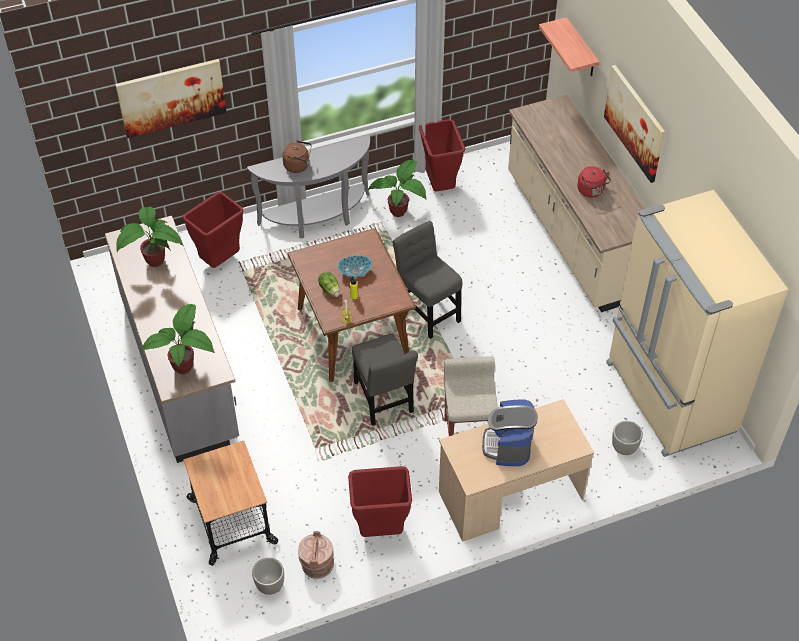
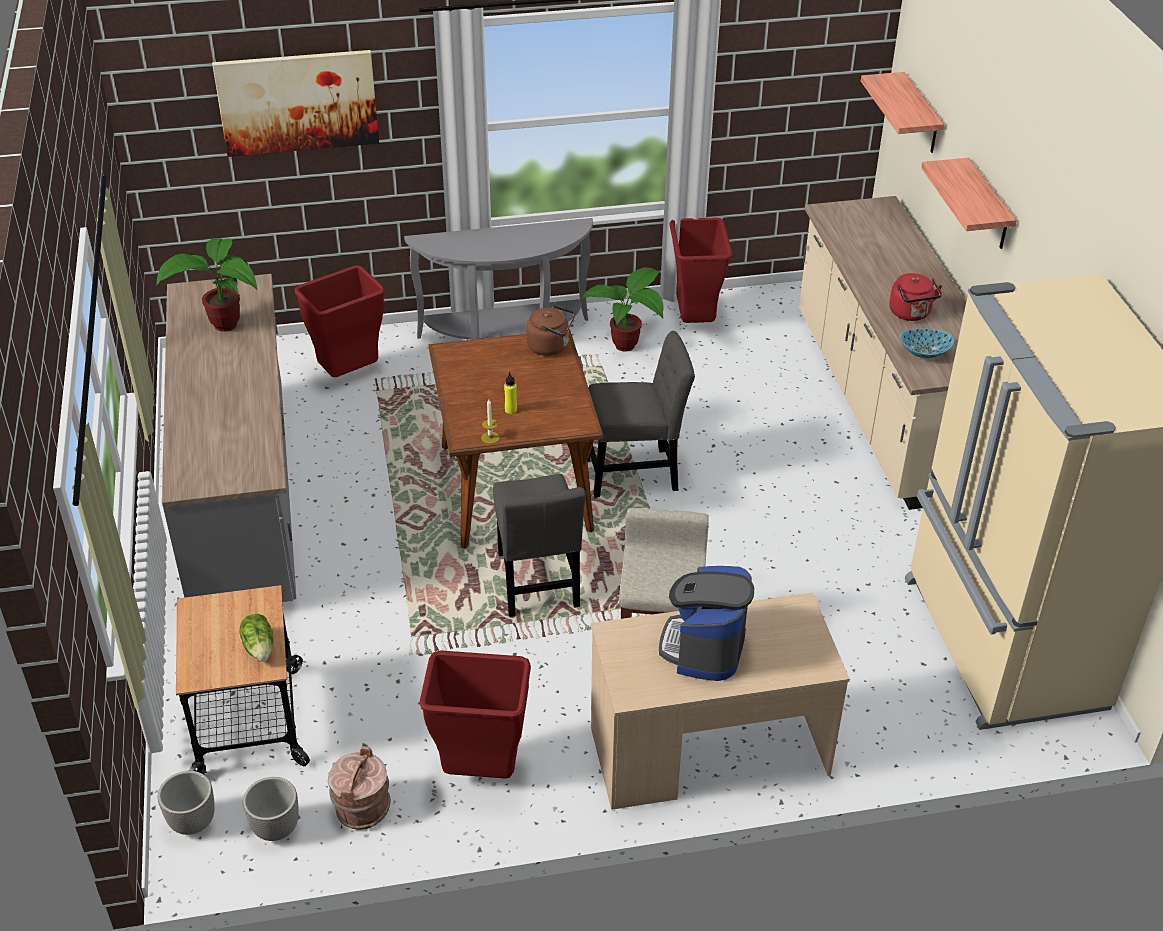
camera: 10 degrees right, 10 degrees down
potted plant [142,304,215,374] -> none
brown kettle [282,140,312,173] -> brown kettle moved to [526,304,575,356]
lettuce [318,272,340,297] -> lettuce moved to [239,614,273,662]
bowl [338,255,372,278] -> bowl moved to [900,329,954,358]
grey chair [392,221,462,339] -> grey chair turned 105 degrees clockwise [588,331,695,498]
picture [604,65,665,183] -> shelf [921,158,1017,249]
planter [612,421,643,455] -> planter moved to [158,771,215,835]

